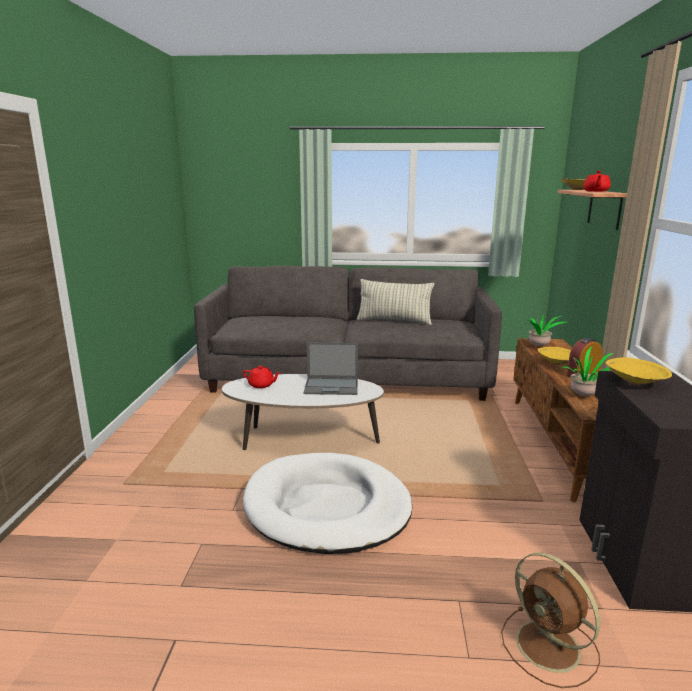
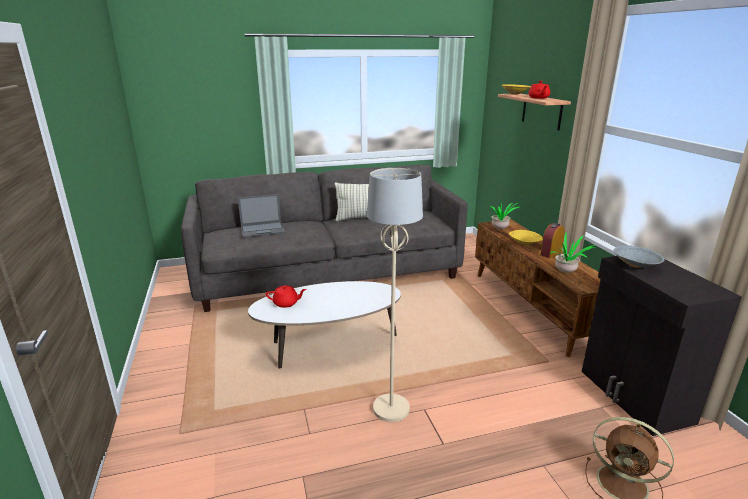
camera: 20 degrees left, 5 degrees up
white dog bed [243,453,412,554] -> beige floor lamp [367,168,423,422]
laptop [304,342,358,395] -> laptop moved to [238,194,285,238]
yellow bowl [606,357,672,385] -> grey bowl [613,245,665,268]

